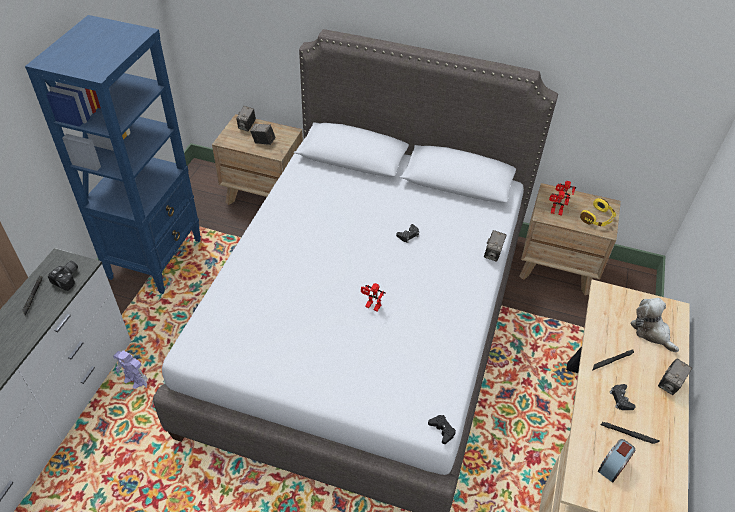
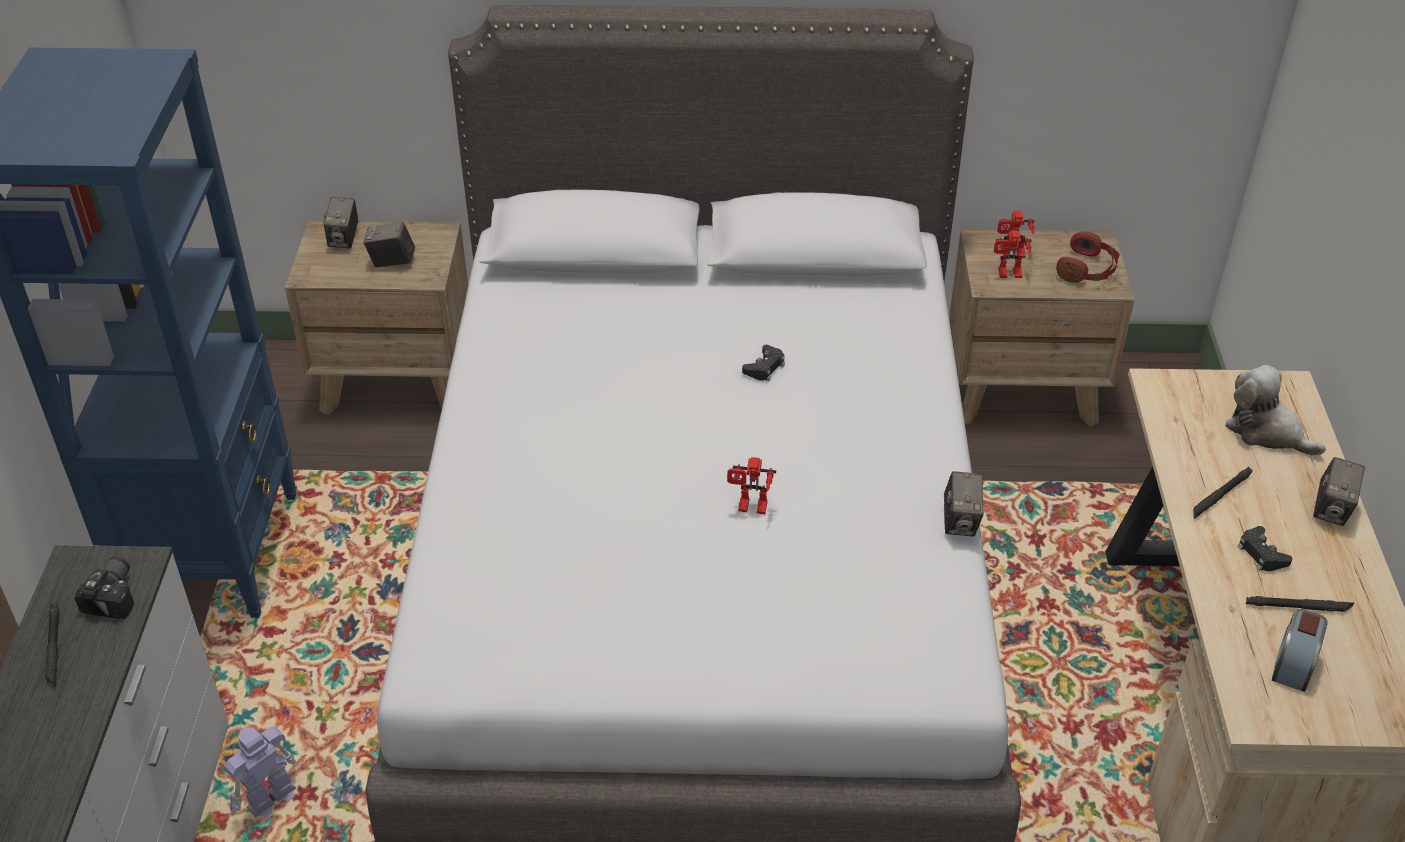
camera: 15 degrees left, 5 degrees down
toy robot [113,351,148,389] -> toy robot turned 120 degrees clockwise [225,726,296,817]
black game controller [428,415,456,444] -> none
camera [484,230,507,262] -> camera moved to [944,471,984,536]
yellow headphones [580,198,616,226] -> red headphones [1056,231,1120,283]

